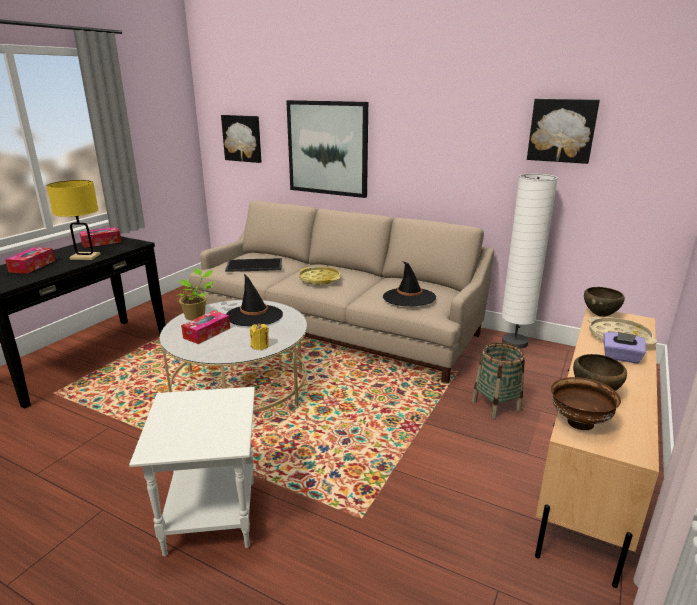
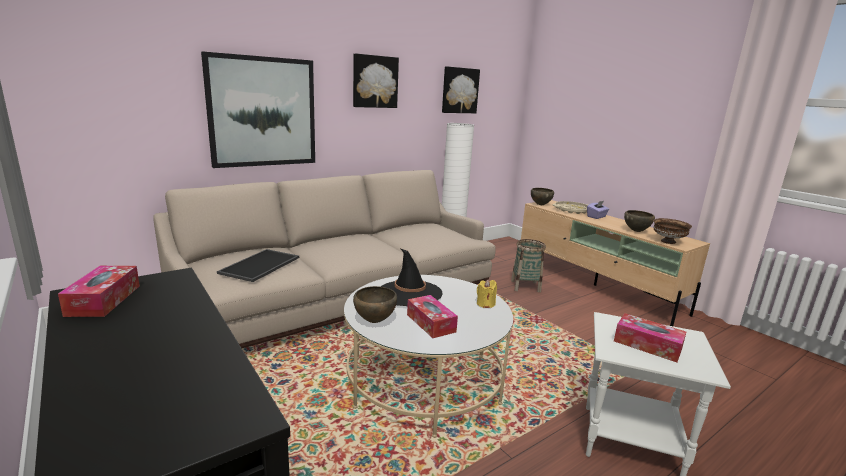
camera: 65 degrees left, 5 degrees down
tissue box [5,247,55,274] -> tissue box moved to [614,313,686,362]
yellow table lamp [46,180,101,260] -> none
potted plant [176,268,214,320] -> brown bowl [353,286,397,323]
picture [221,115,261,163] -> picture moved to [353,54,399,108]
yellow tray [299,267,340,285] -> none
black hat [383,261,436,306] -> none

